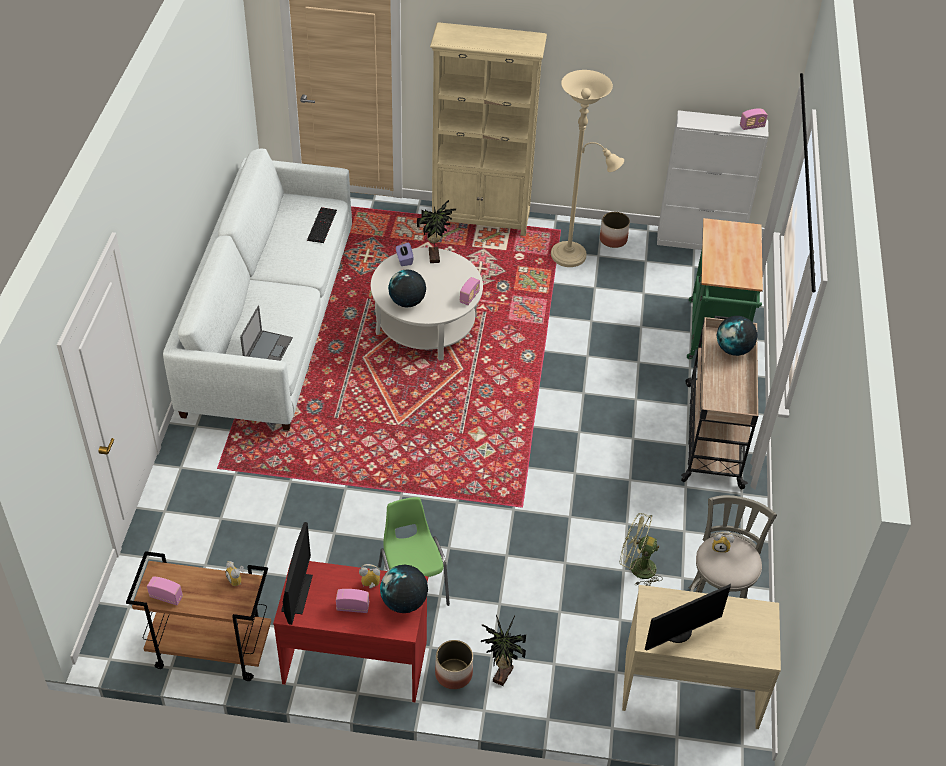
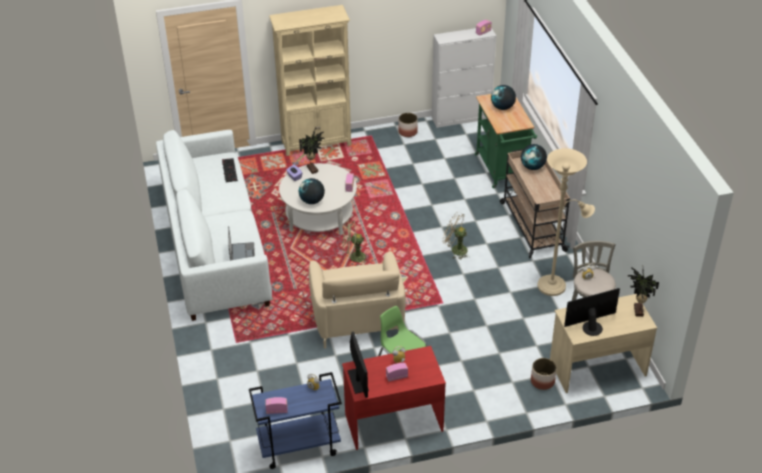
camera: 20 degrees left, 5 degrees down
brown cart [126,551,271,681] -> blue cart [249,372,342,469]
globe [380,565,428,613] -> globe moved to [491,85,516,110]
planter [435,640,473,689] -> planter moved to [531,358,557,390]
potted plant [481,615,526,686] -> potted plant moved to [628,267,659,317]
beige floor lamp [551,70,624,267] -> beige floor lamp moved to [537,148,595,296]
green fan [620,513,663,586] -> green fan moved to [342,221,369,266]
monitor [644,584,731,650] -> monitor turned 150 degrees counterclockwise [564,288,620,336]
none -> beige armchair [309,251,406,349]
none -> beige fan [442,212,470,260]

